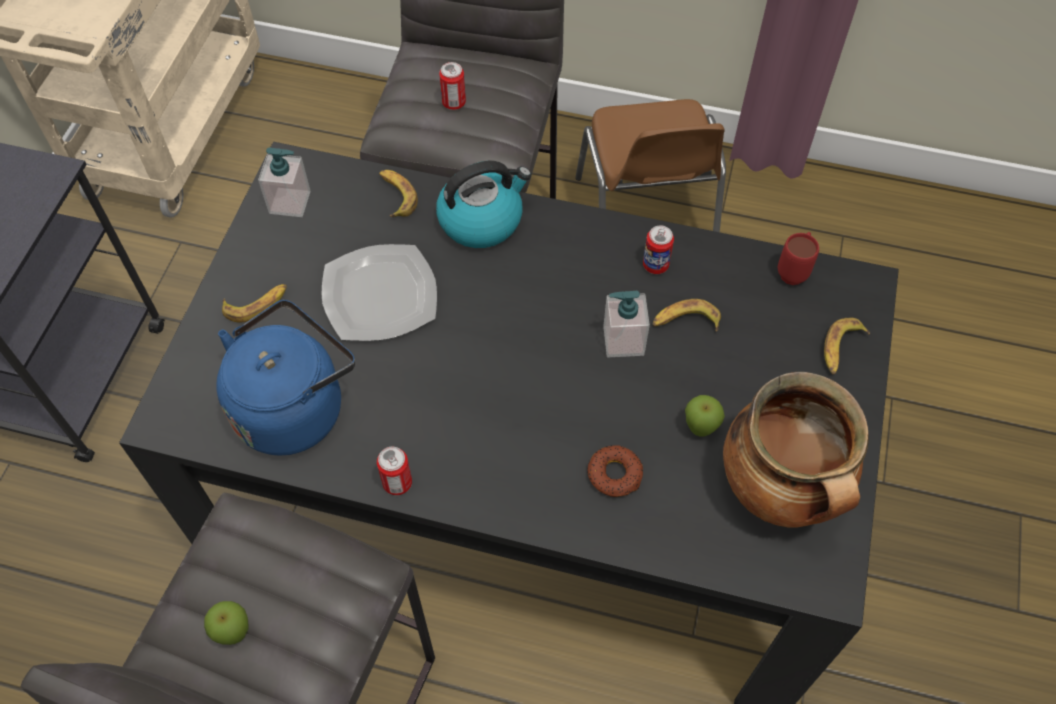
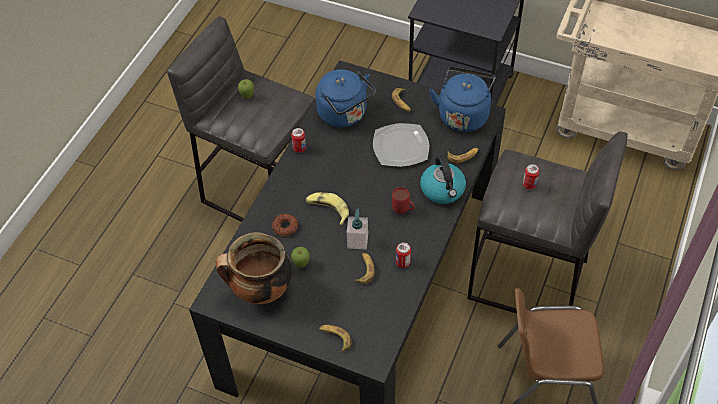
camera: 100 degrees right, 5 degrees down
soap dispenser [258,147,311,217] -> blue kettle [429,67,495,132]
red mug [778,232,819,285] -> red mug moved to [392,187,415,214]
none -> banana [306,192,349,225]

